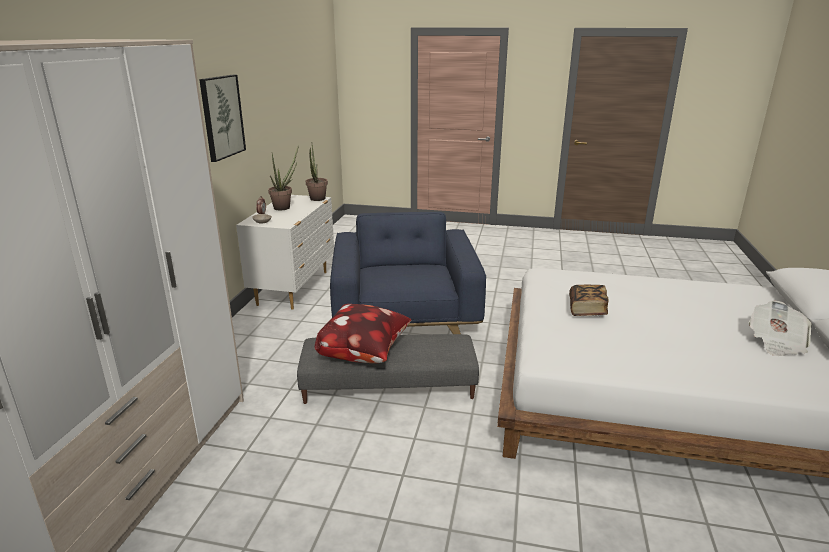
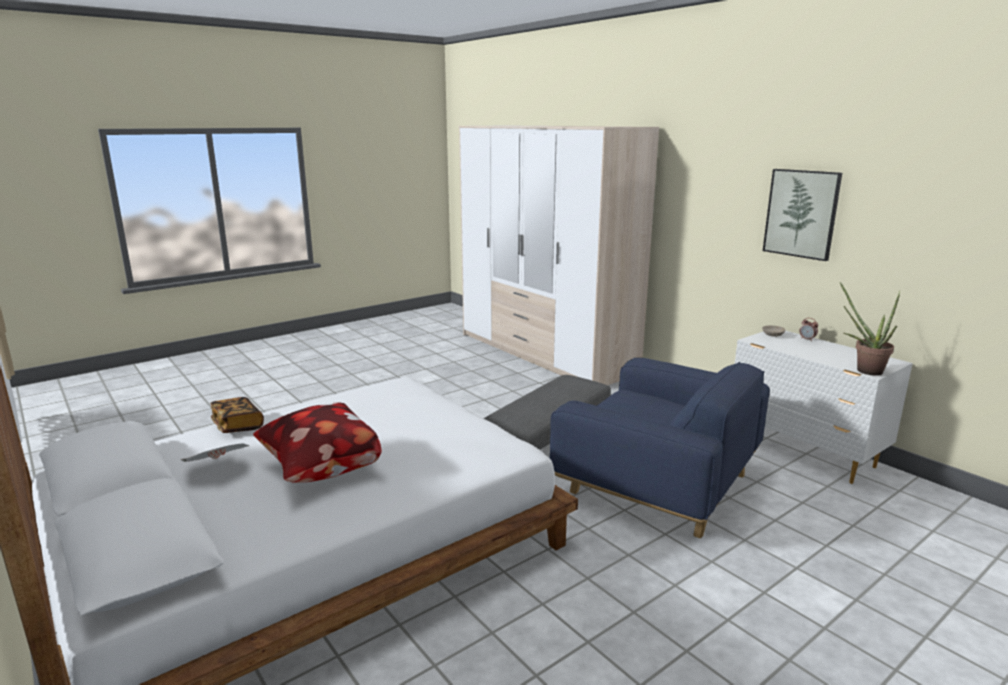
camera: 130 degrees right, 5 degrees down
potted plant [268,144,299,210] -> none
pillow [315,304,412,363] -> pillow moved to [253,403,382,483]
book [569,285,608,316] -> book moved to [210,397,264,433]

